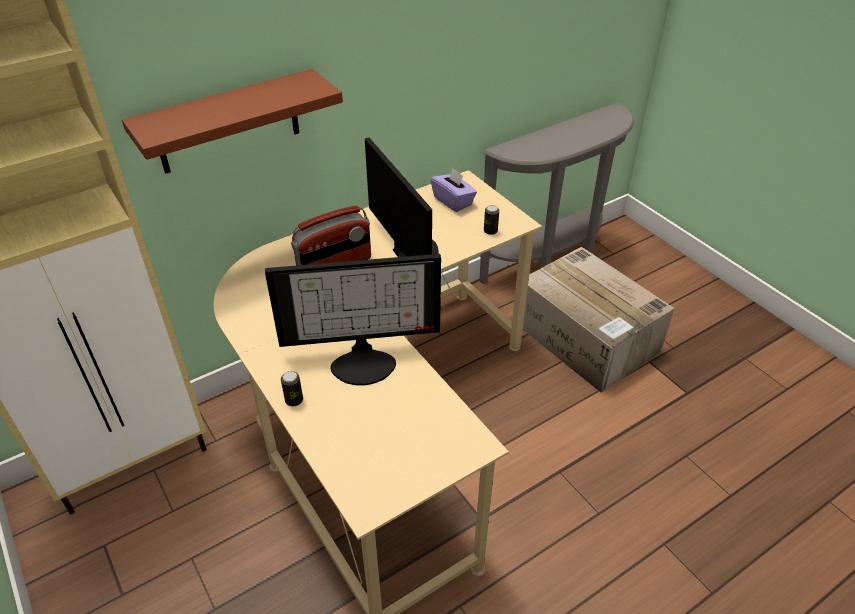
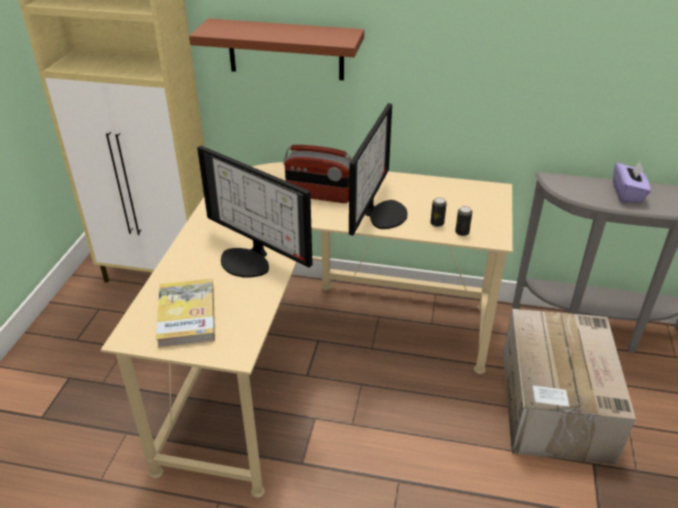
camera: 45 degrees right, 5 degrees down
can [281,371,303,406] -> can moved to [430,198,447,227]
purple tissue box [431,168,477,212] -> purple tissue box moved to [613,161,651,203]
none -> book [156,278,215,348]

